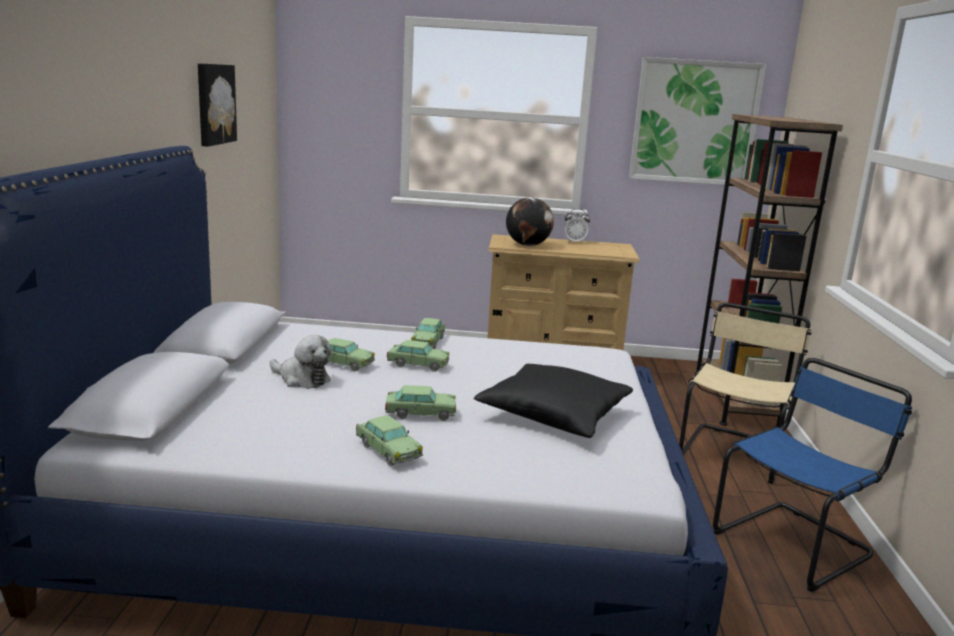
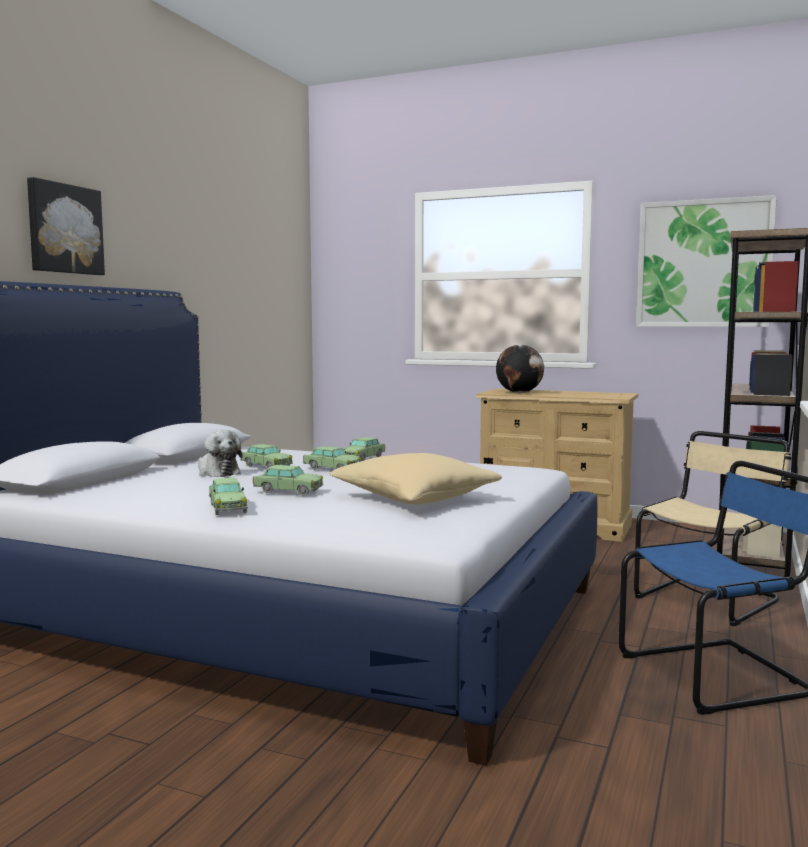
camera: 20 degrees right, 10 degrees down
picture [198,63,237,147] -> picture moved to [27,177,105,275]
black pillow [474,364,633,438] -> beige pillow [329,453,502,505]
alarm clock [565,209,590,244] -> none

